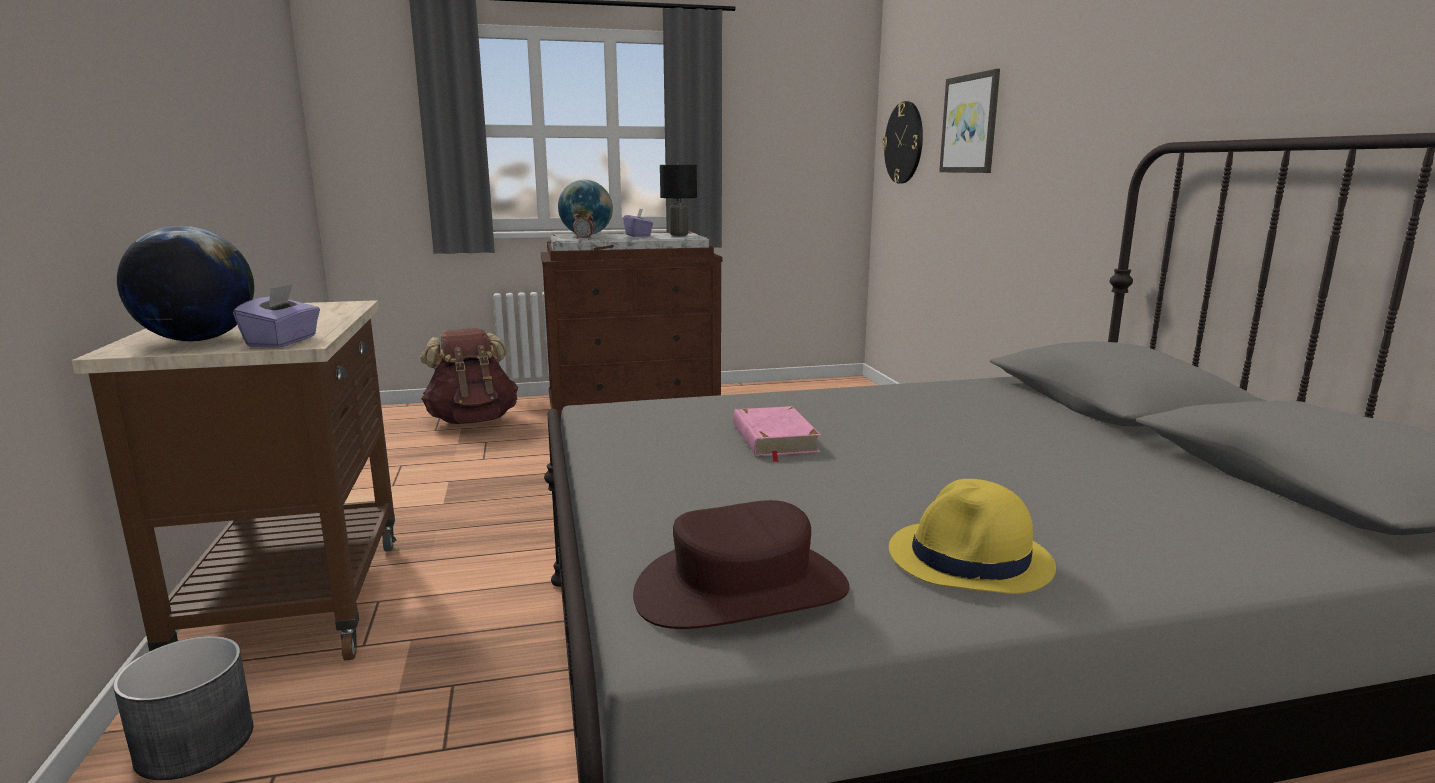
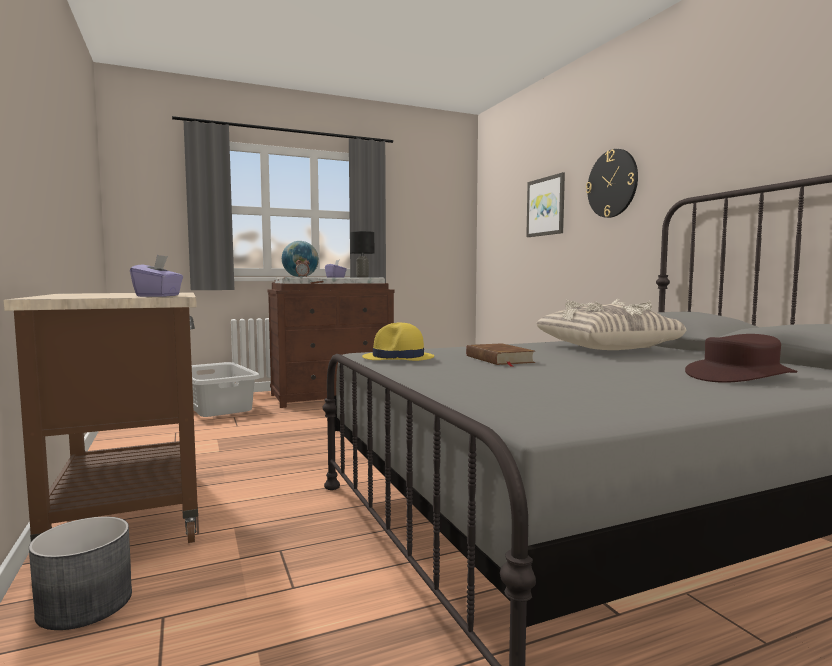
camera: 10 degrees left, 10 degrees down
globe [117,226,254,341] -> none
brown backpack [420,328,518,424] -> grey laundry basket [192,362,260,417]
brown hat [633,500,850,629] -> brown hat moved to [685,334,798,383]
pink book [733,406,821,462] -> brown book [466,343,535,367]
wall clock [882,101,923,184] -> wall clock moved to [586,149,638,218]
yellow hat [889,479,1056,594] -> yellow hat moved to [362,323,434,361]
none -> beige pillow [537,299,686,350]

